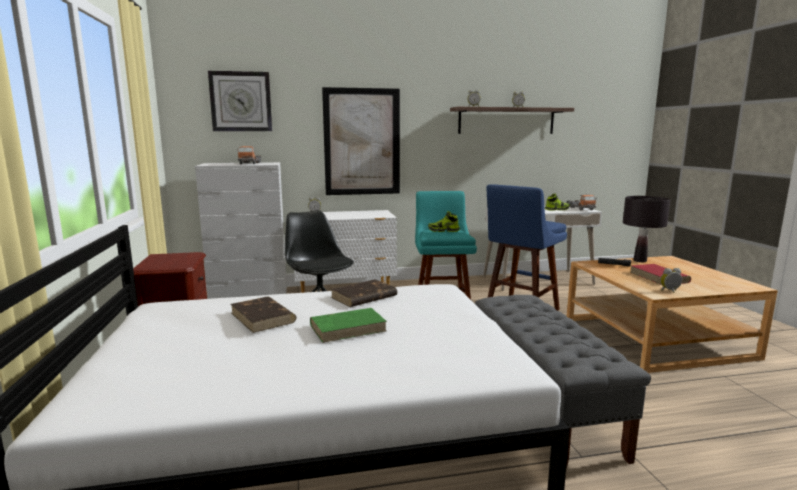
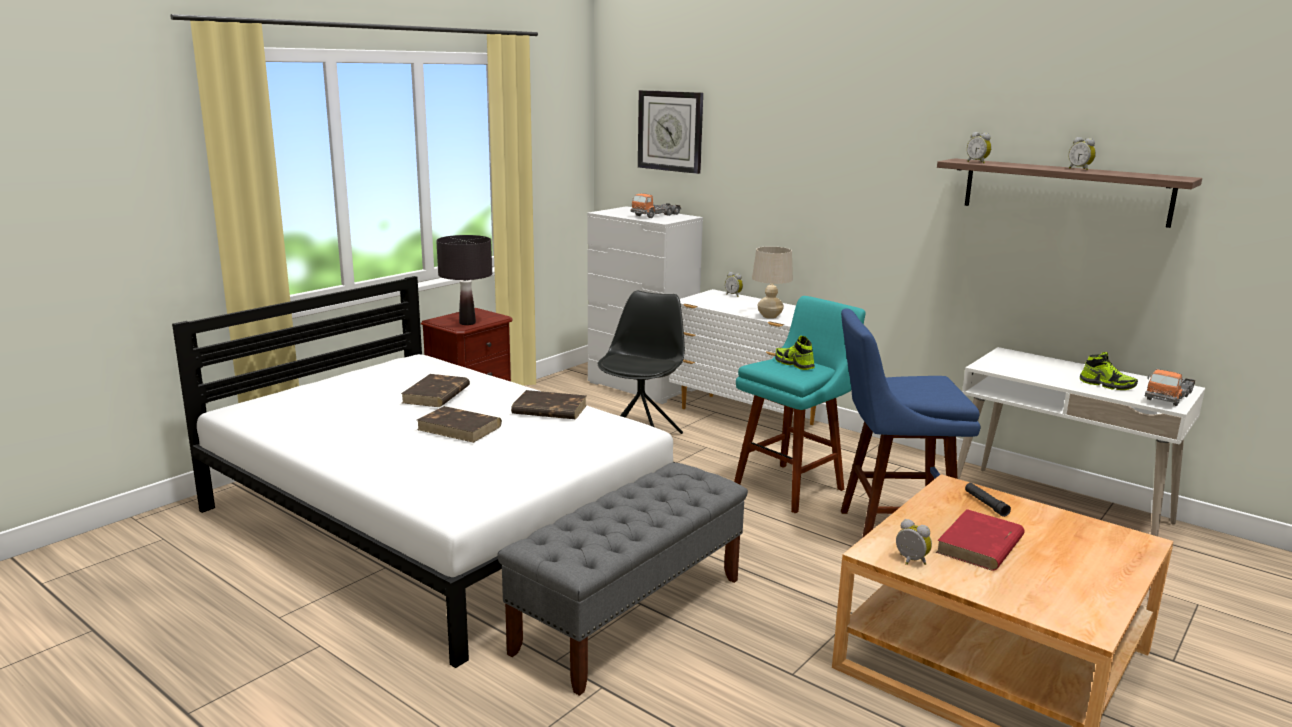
camera: 50 degrees right, 5 degrees up
green book [310,308,387,343] -> brown book [417,406,502,443]
picture [322,87,400,195] -> none
black table lamp [623,196,670,262] -> black table lamp moved to [436,235,492,325]
none -> beige table lamp [752,246,793,319]

